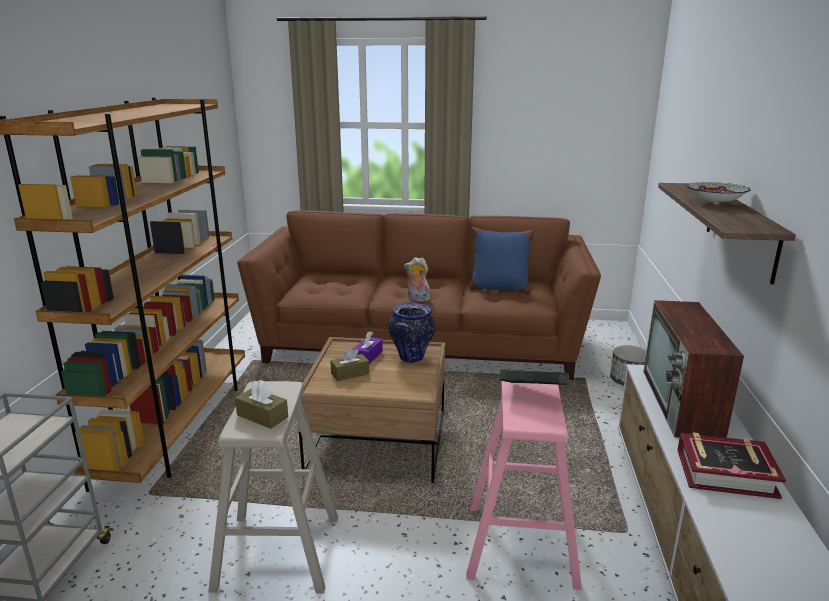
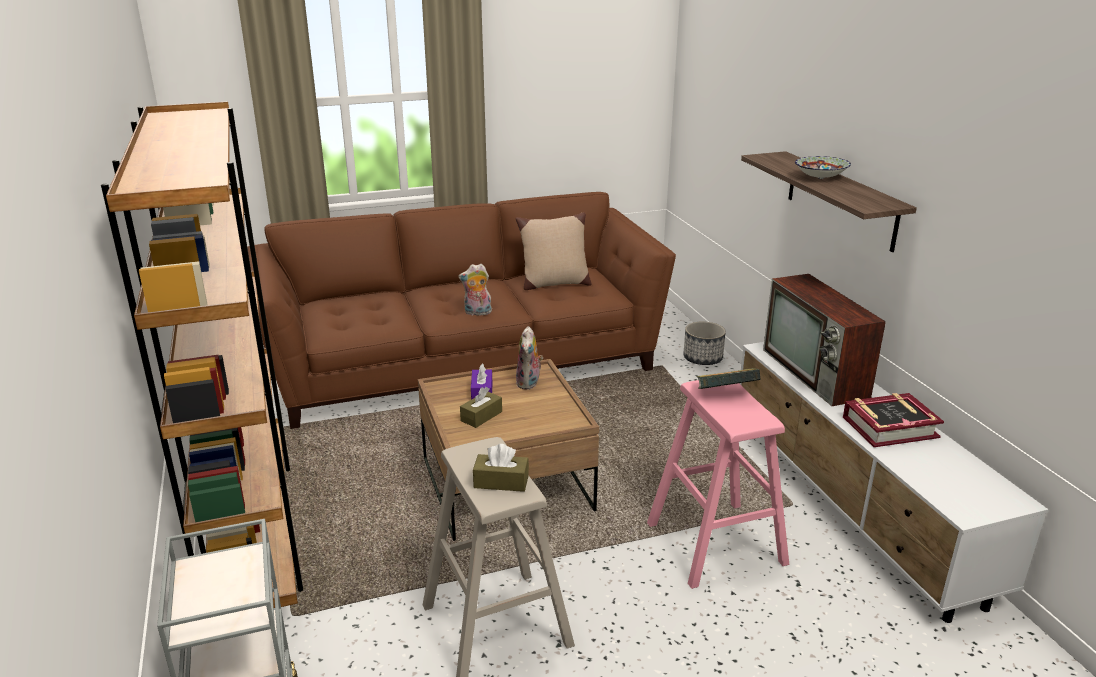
camera: 25 degrees left, 5 degrees up
vase [389,302,435,363] -> plush toy [516,326,543,390]
blue pillow [470,227,534,295] -> beige pillow [516,212,591,290]

